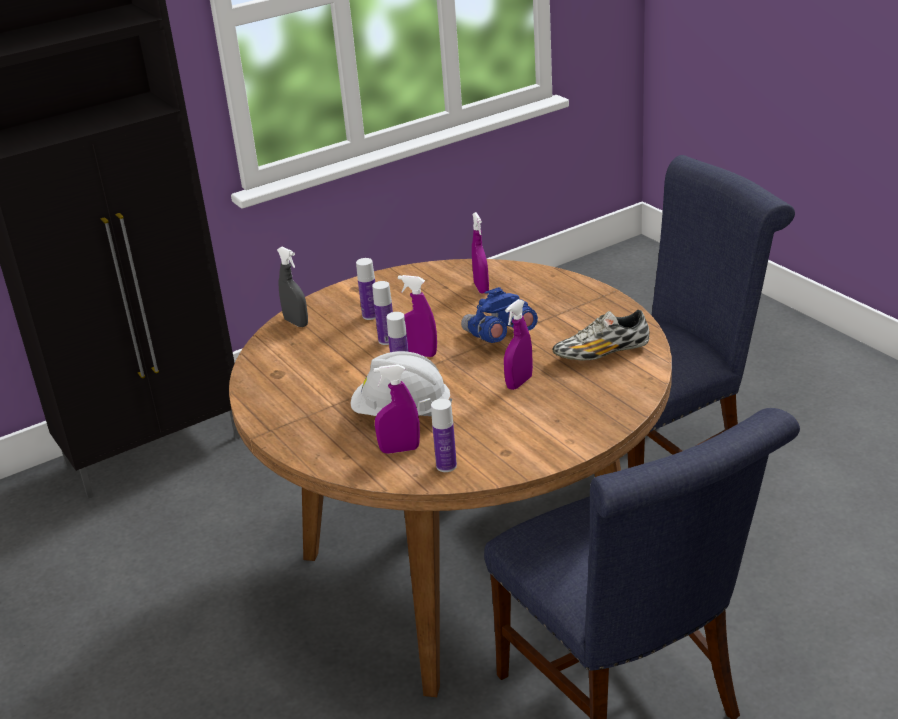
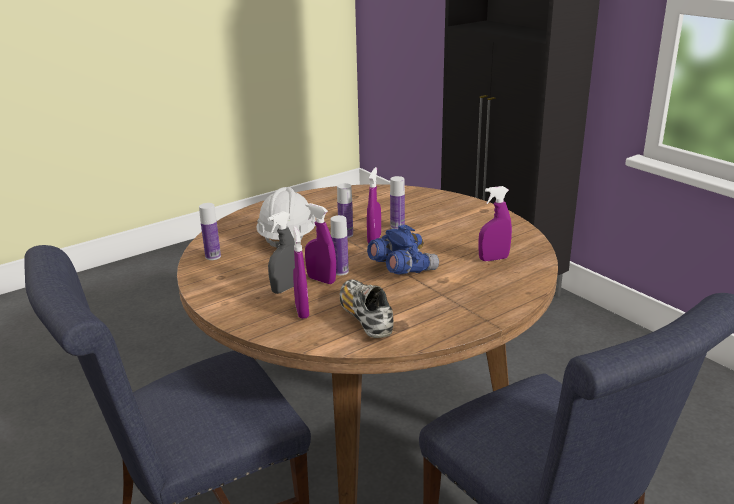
camera: 85 degrees right, 5 degrees down
grey spray bottle [277,247,308,327] -> grey spray bottle moved to [267,211,295,294]
bottle [356,258,376,320] -> bottle moved to [331,215,349,275]
purple spray bottle [374,364,420,454] -> purple spray bottle moved to [293,227,309,319]

